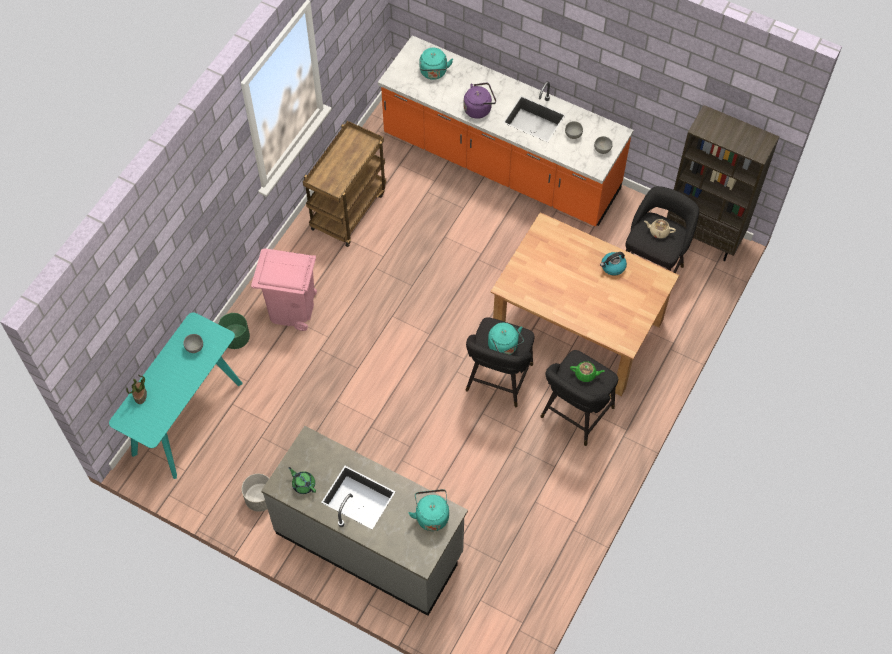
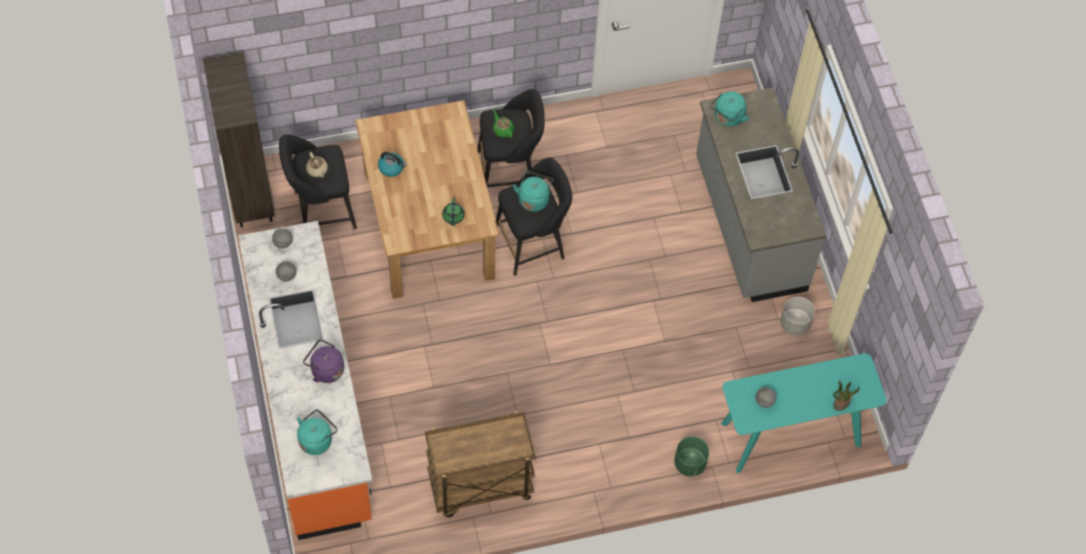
camera: 135 degrees left, 0 degrees up
pink trash can [251,248,317,331] -> none
green teapot [289,467,316,494] -> green teapot moved to [442,197,465,226]

